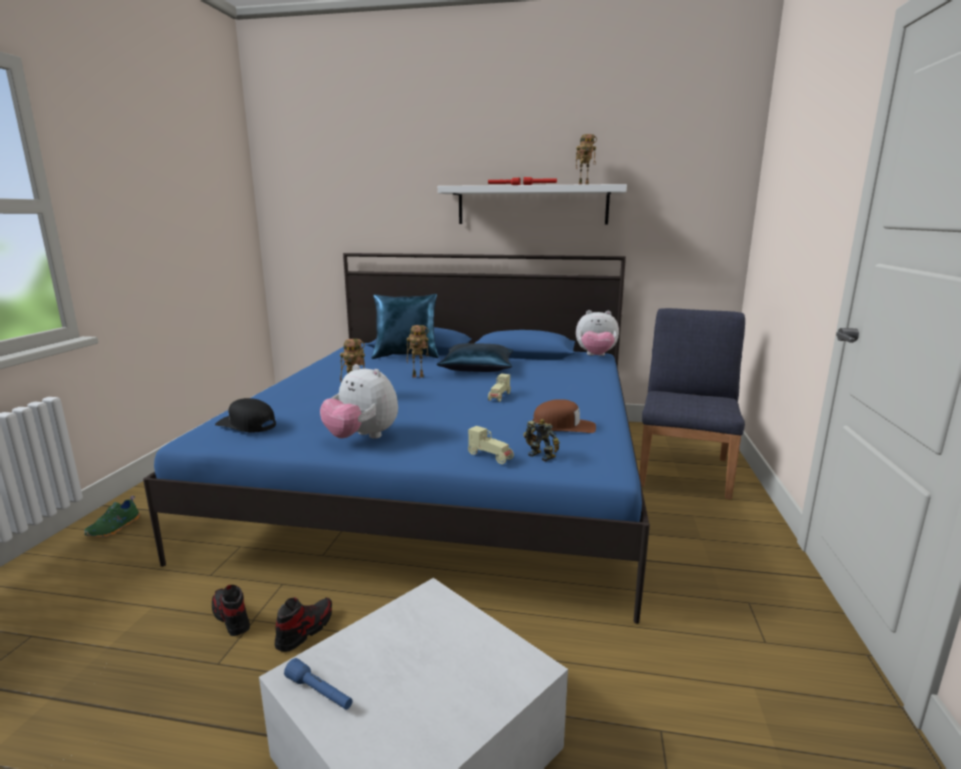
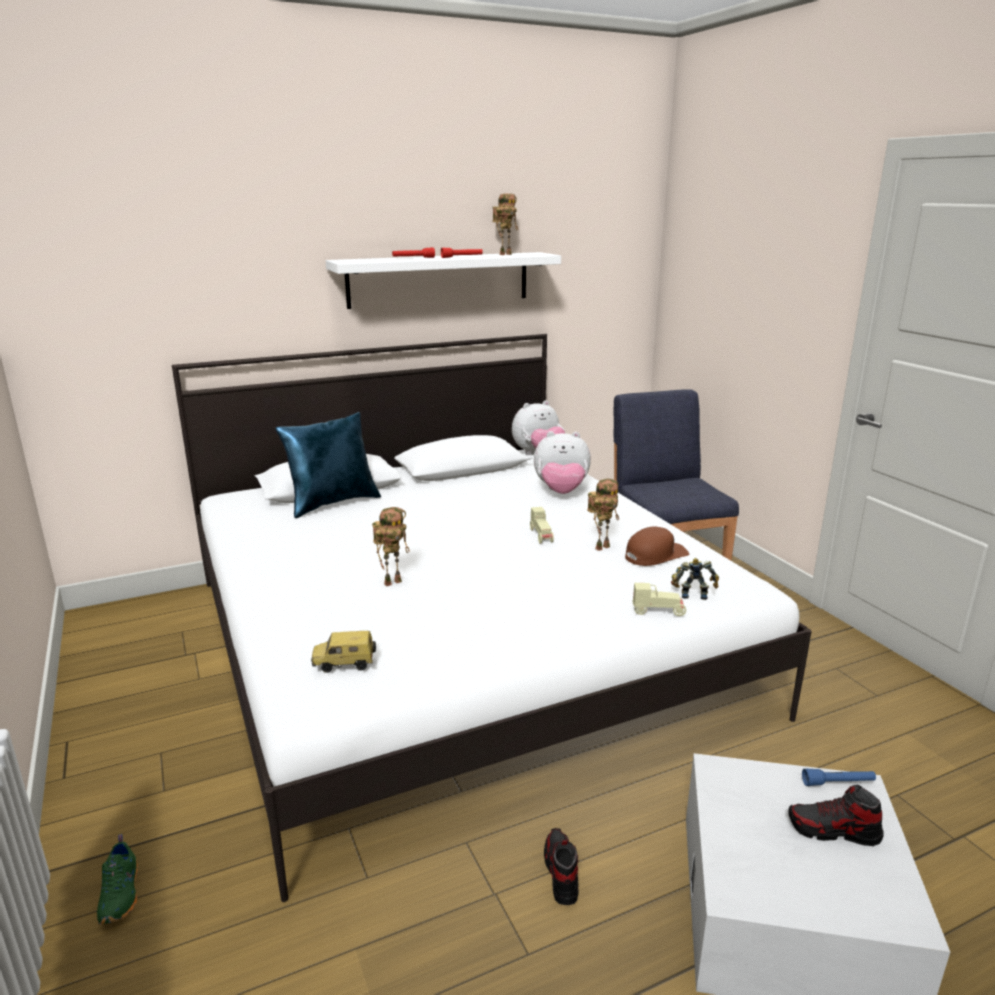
camera: 35 degrees left, 5 degrees up
blue bed [143,253,650,624] -> white bed [172,334,812,902]
shoe [212,585,250,636] -> shoe moved to [788,785,884,846]
black cap [215,398,276,433] -> toy car [311,631,376,673]
blue flashlight [284,658,353,710] -> blue flashlight moved to [802,769,876,786]
plush toy [320,364,398,439] -> plush toy moved to [534,431,591,494]
toy robot [407,325,429,378] -> toy robot moved to [587,479,619,551]
blue pillow [436,343,513,372] -> none

